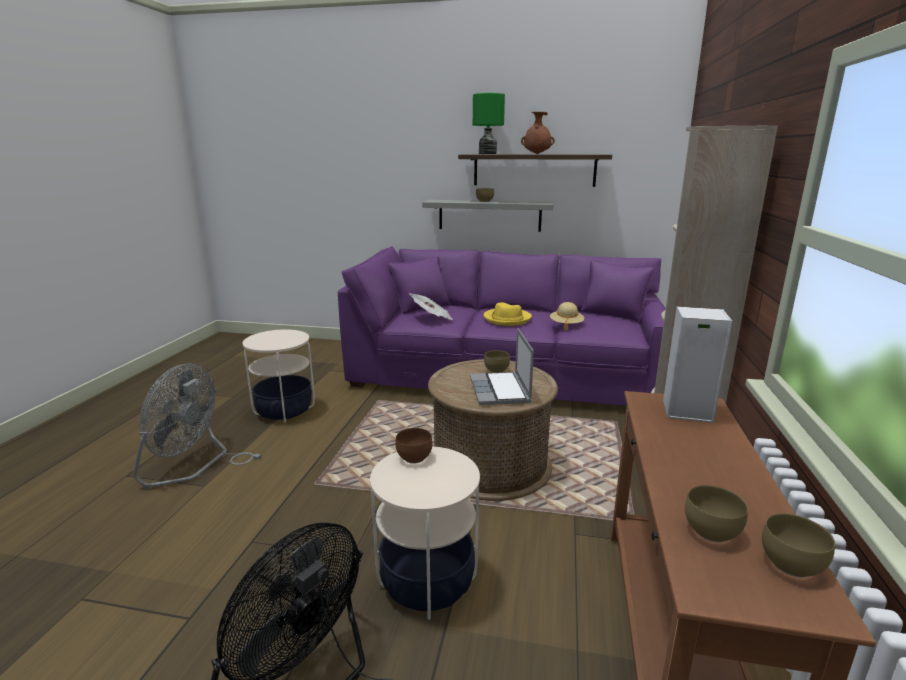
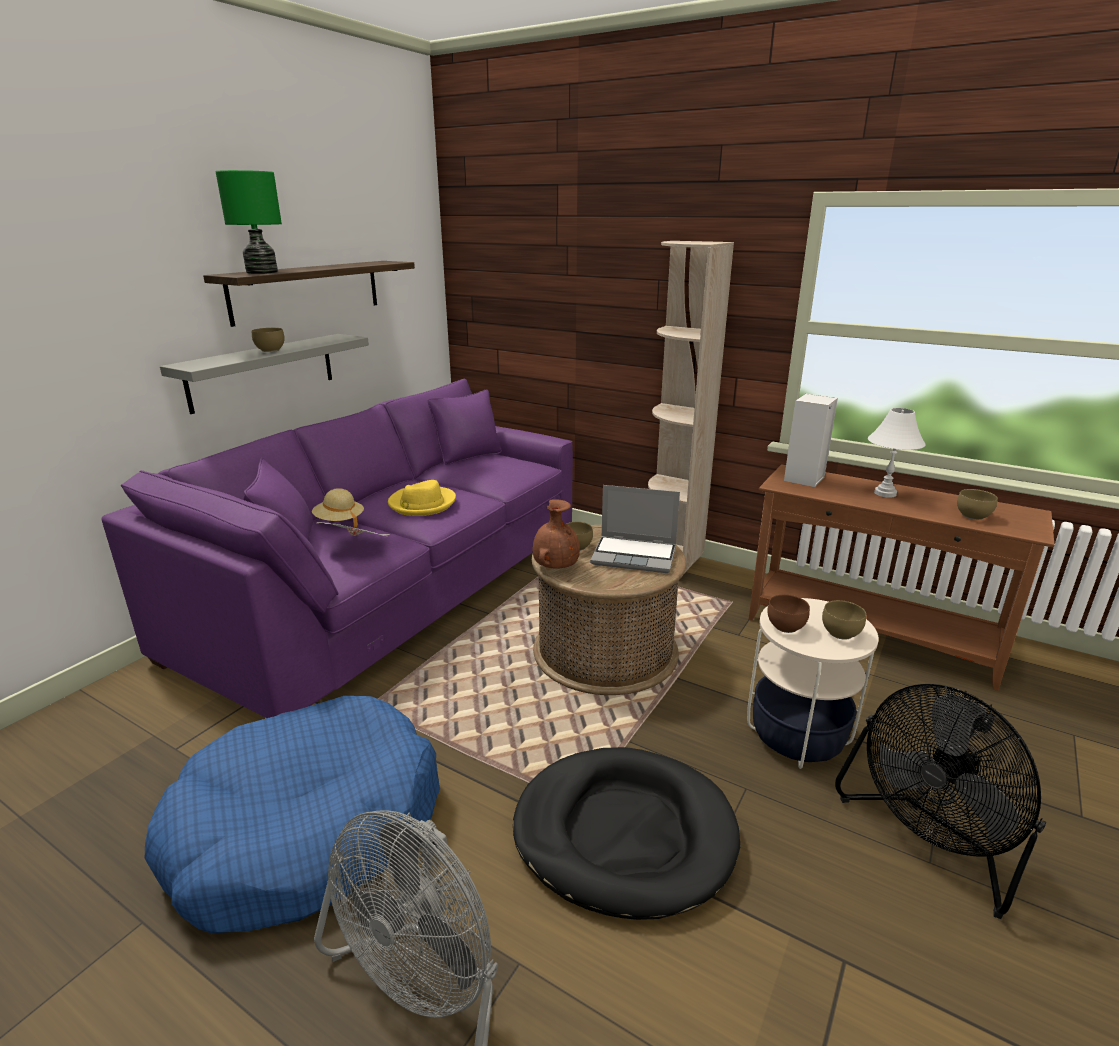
camera: 70 degrees left, 5 degrees up
beige side table [243,329,315,423] -> blue dog bed [145,696,440,933]
brown vase [521,112,555,154] -> brown vase moved to [533,499,580,569]
beige hat [550,302,584,330] -> beige hat moved to [312,488,364,527]
brown bowl [762,513,835,577] -> brown bowl moved to [822,600,866,640]
none -> black dog bed [513,747,741,920]
none -> white table lamp [868,408,926,498]

